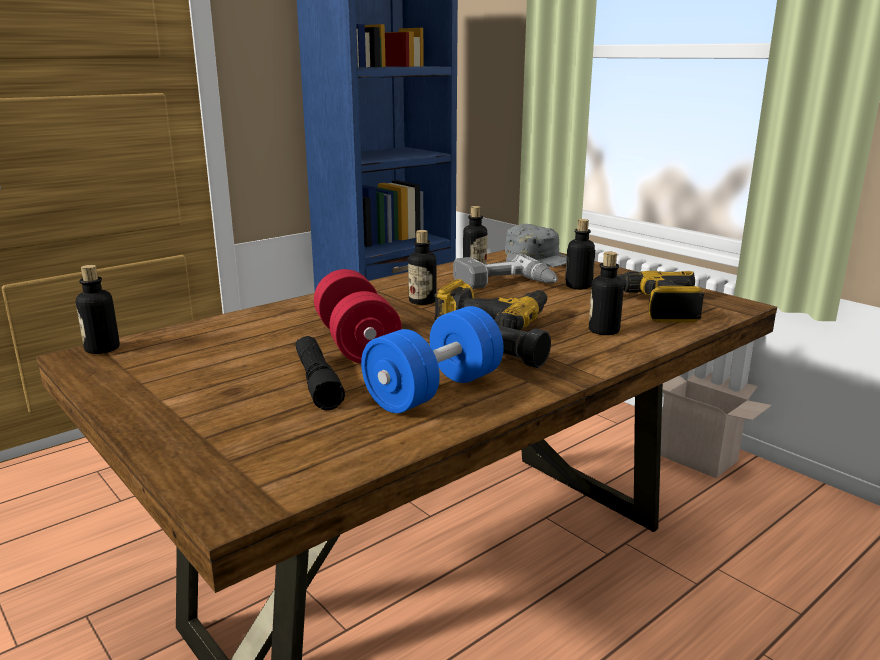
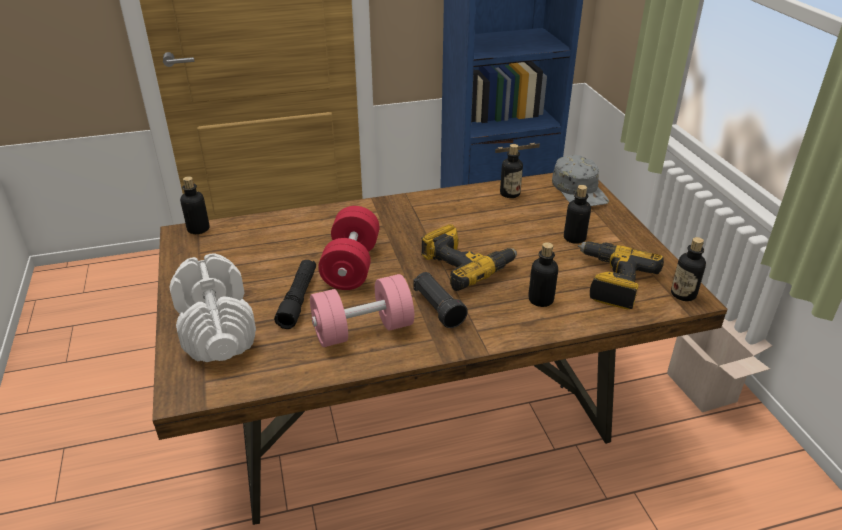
camera: 25 degrees right, 15 degrees up
blue dumbbell [361,306,504,413] -> pink dumbbell [310,274,414,347]
bottle [408,230,436,305] -> bottle moved to [671,237,706,301]
power drill [453,253,558,289] -> none
none -> white dumbbell [169,253,256,362]

